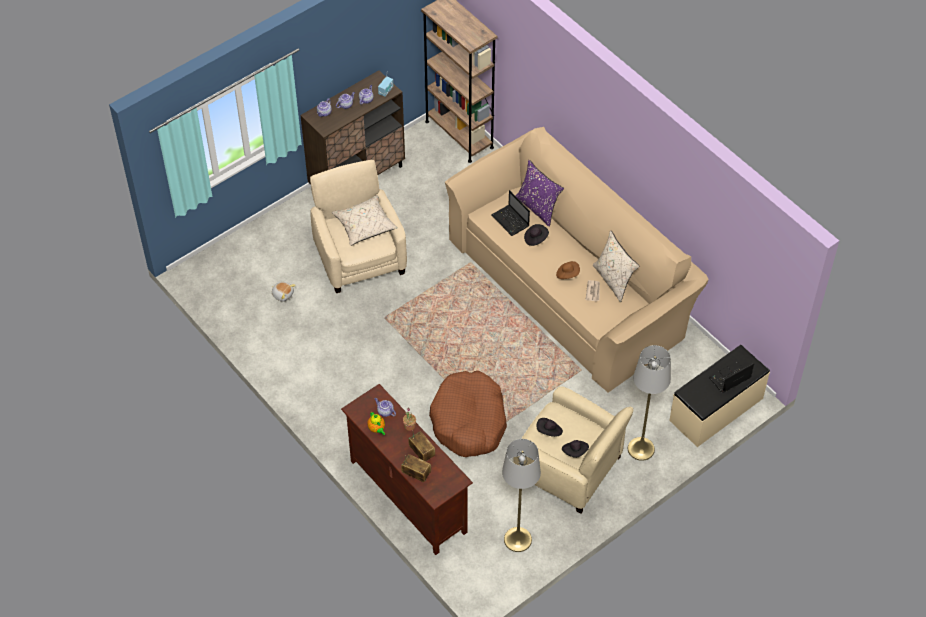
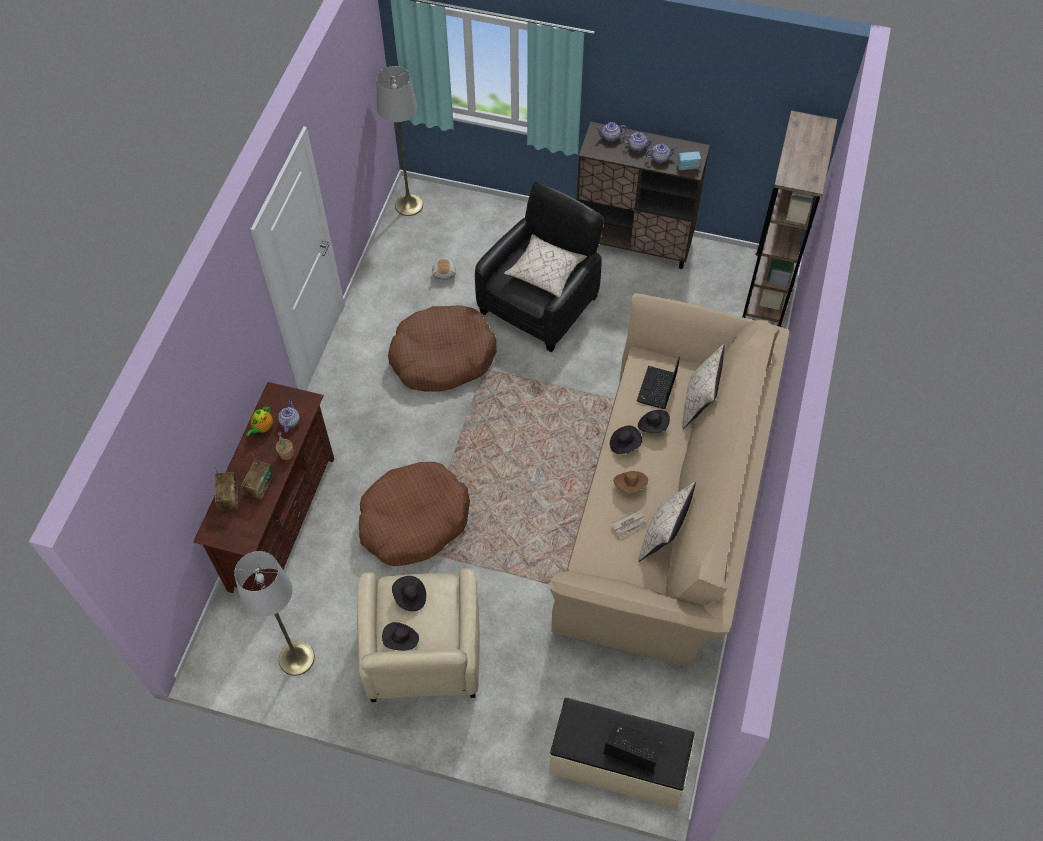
camera: 55 degrees right, 5 degrees up
beige armchair [310,160,407,293] -> black armchair [475,182,604,352]
purple pillow [515,160,564,227] -> beige pillow [682,344,725,429]
grey floor lamp [628,345,671,461] -> grey floor lamp moved to [377,66,423,216]
none -> brown dog bed [388,305,497,392]
none -> black hat [610,426,642,454]

